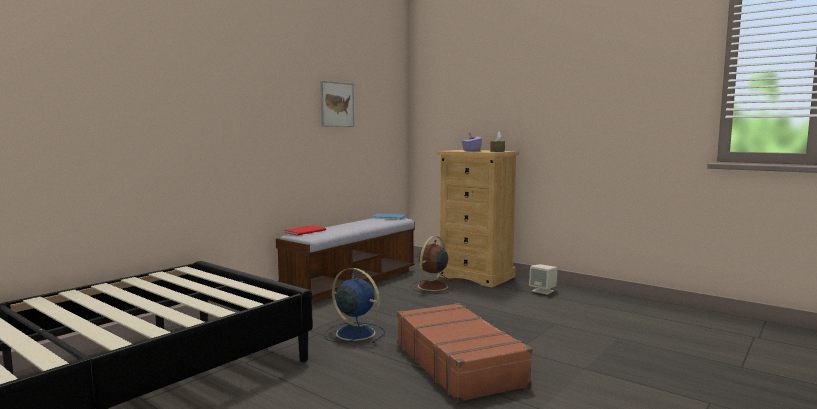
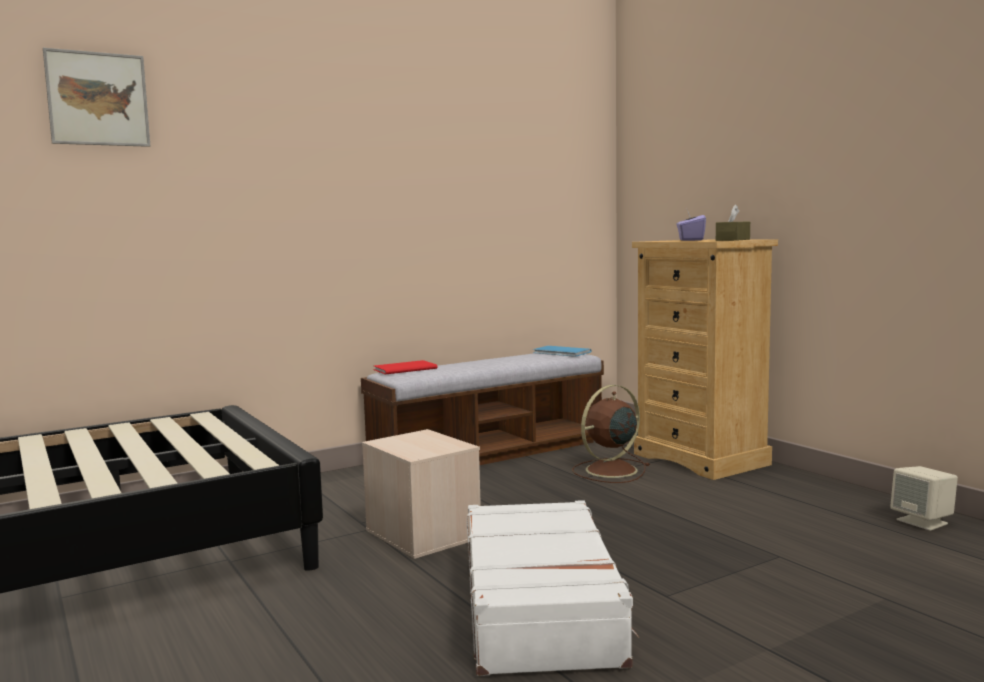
camera: 20 degrees right, 0 degrees up
picture [320,81,354,127] -> picture moved to [43,48,150,147]
blue fan [324,268,385,343] -> beige storage box [362,429,481,559]
brown suitcase [397,303,533,402] -> white suitcase [467,500,639,676]
beige speaker [529,264,558,295] -> beige speaker moved to [890,466,958,531]

